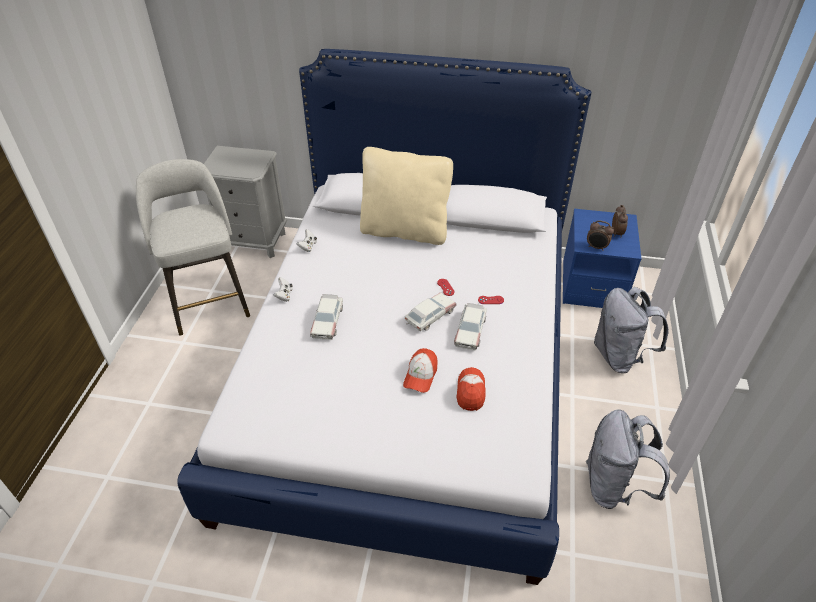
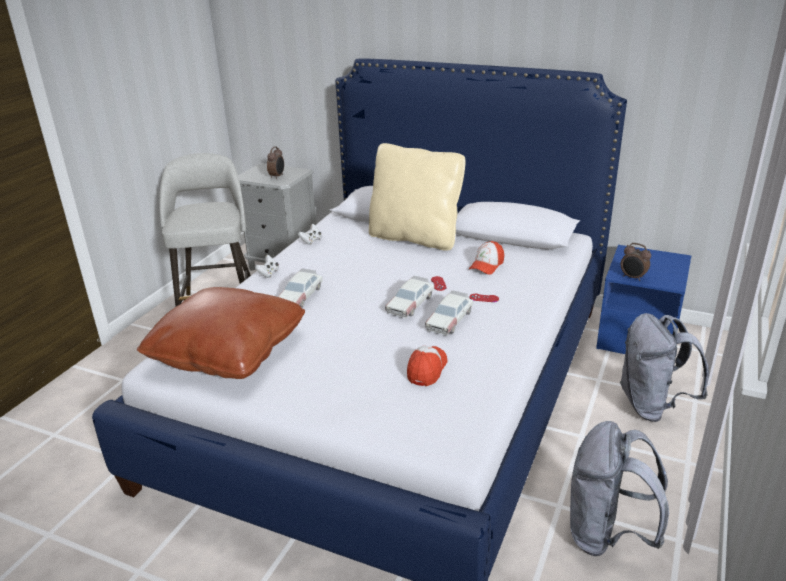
camera: 15 degrees right, 15 degrees down
cap [403,348,438,393] -> cap moved to [469,241,504,275]
toy car [405,292,456,331] -> toy car turned 150 degrees clockwise [385,276,434,318]
alarm clock [612,205,628,238] -> alarm clock moved to [267,146,284,179]
none -> brown pillow [137,287,305,379]

